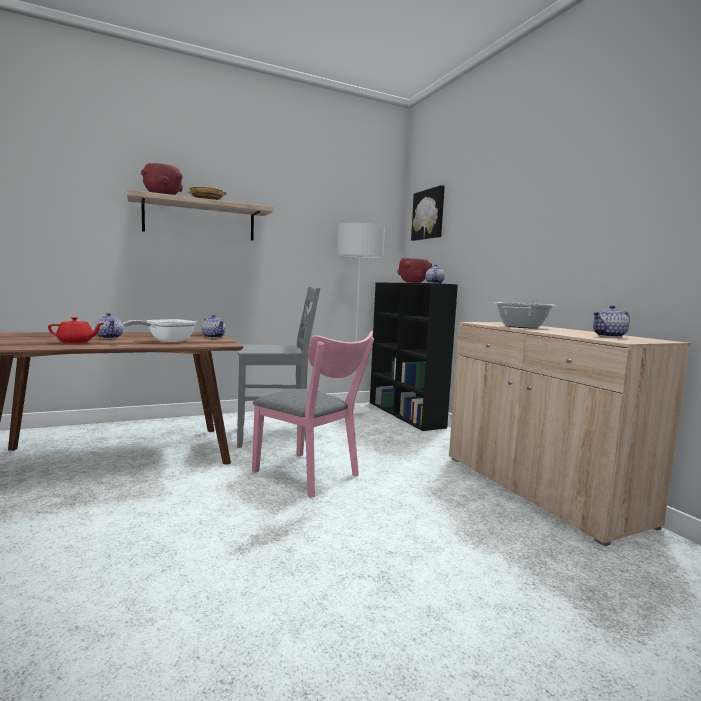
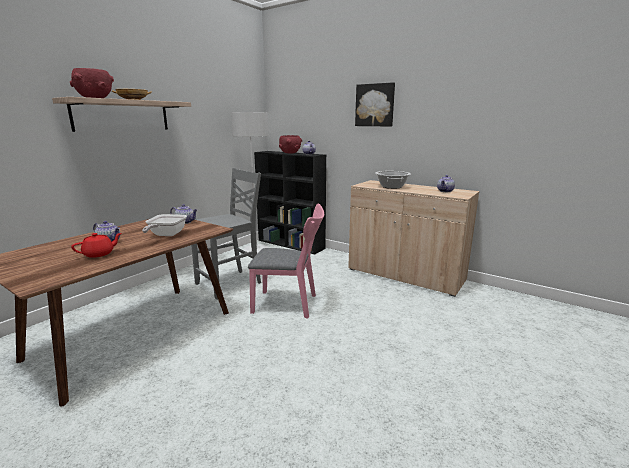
camera: 30 degrees left, 10 degrees up
picture [411,185,445,241] -> picture moved to [355,82,395,126]

